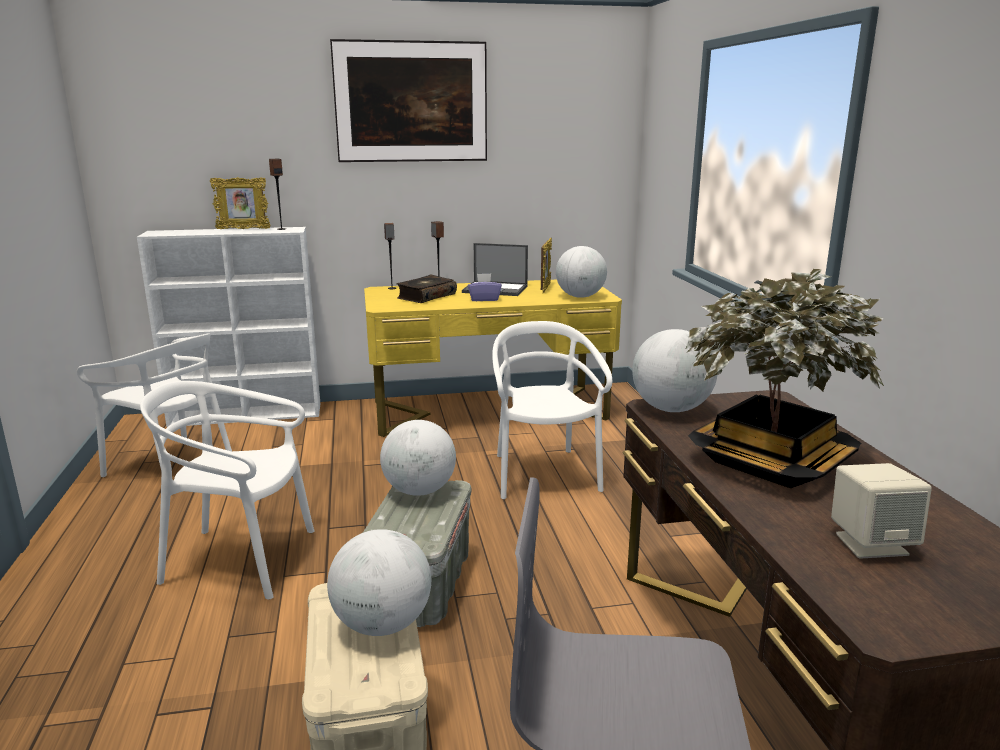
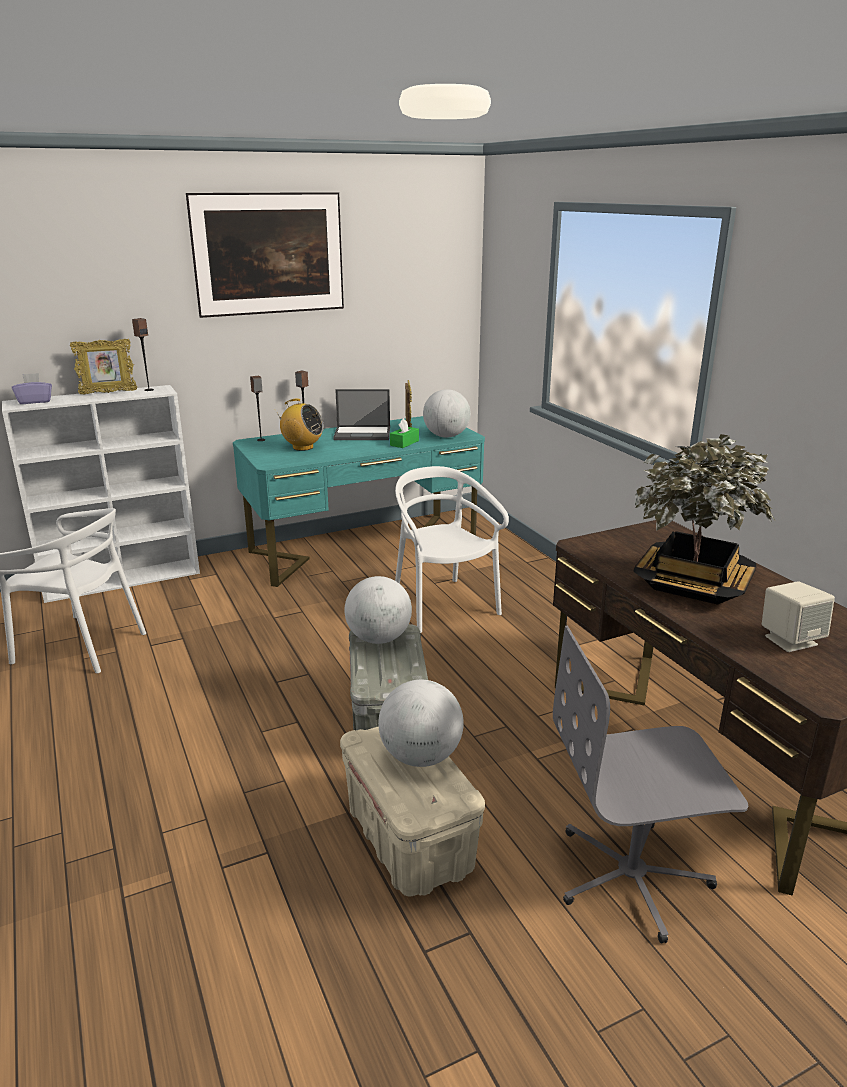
camera: 15 degrees left, 5 degrees up
white chair [140,381,315,599] -> none
yellow desk [364,280,622,437] -> turquoise desk [233,416,485,587]
book [396,275,457,303] -> radio [275,399,324,451]
purple tissue box [468,274,502,301] -> purple tissue box moved to [12,373,52,404]
globe [632,329,717,412] -> none
none -> green tissue box [390,418,419,448]

